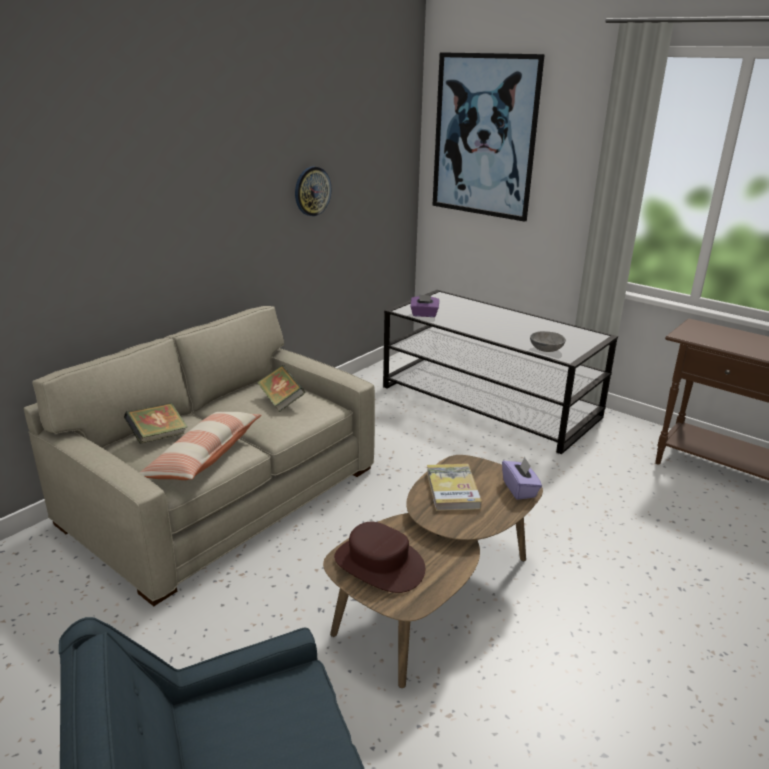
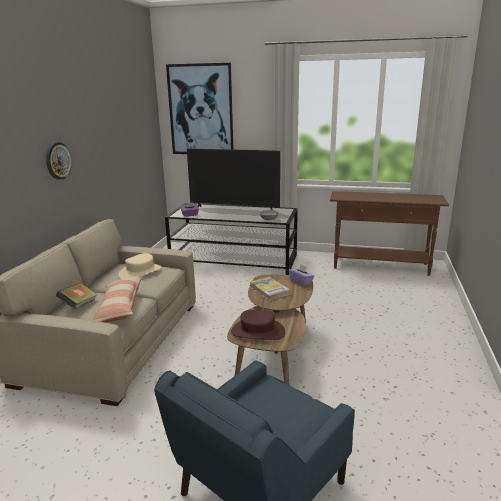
camera: 25 degrees left, 5 degrees down
book [257,365,305,412] -> beige hat [118,253,162,279]
wall clock [295,166,331,216] -> wall clock moved to [46,142,72,180]
none -> television [187,149,280,210]

